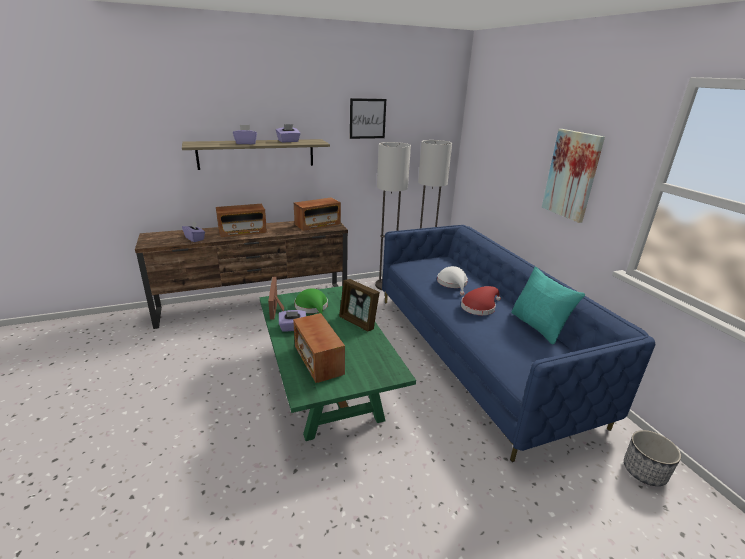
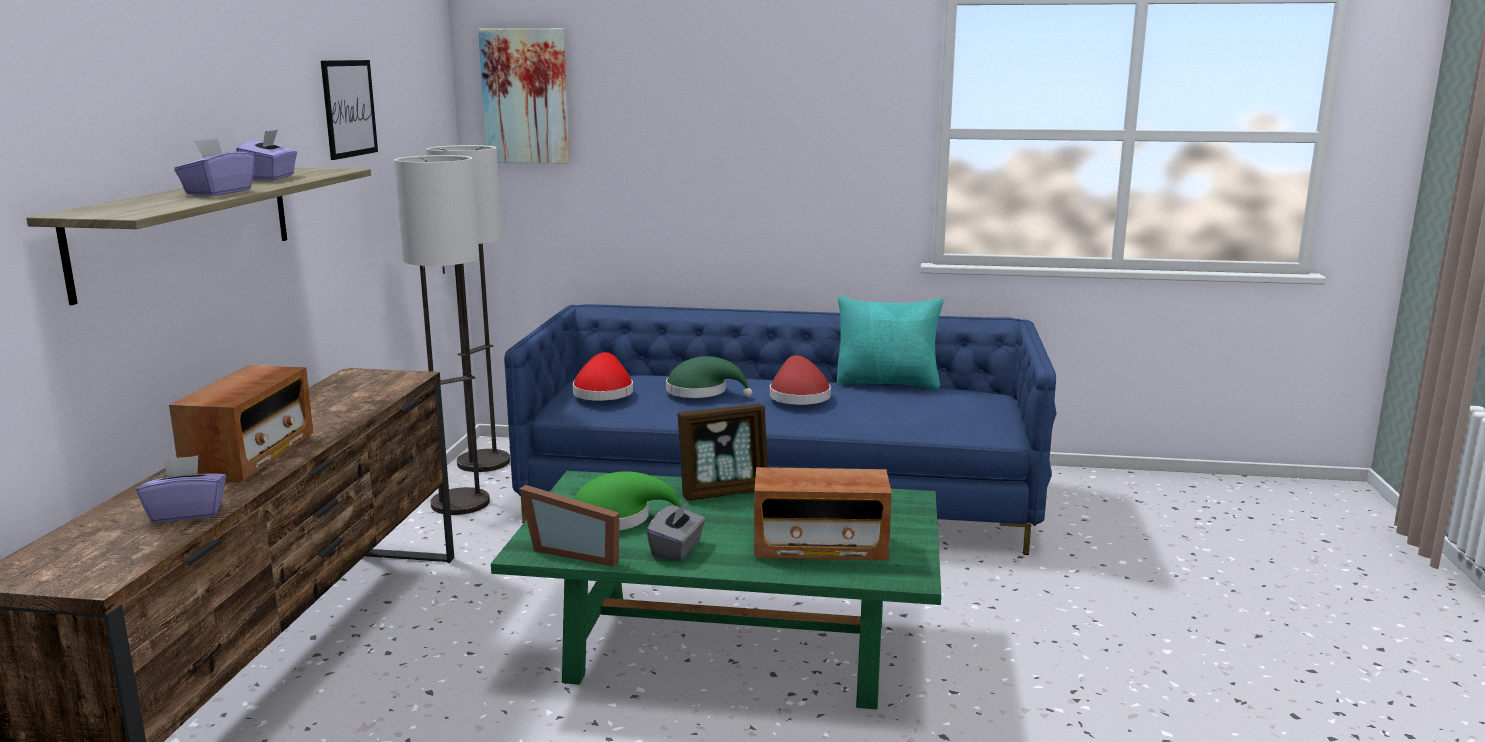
camera: 60 degrees left, 10 degrees down
purple tissue box [279,310,306,332] -> grey tissue box [646,501,706,561]
radio [294,198,341,231] -> none
white hat [437,266,468,296] -> green hat [666,356,752,398]
picture [542,129,605,223] -> picture moved to [478,29,570,164]
planter [624,430,681,486] -> none
none -> red hat [573,352,633,401]

